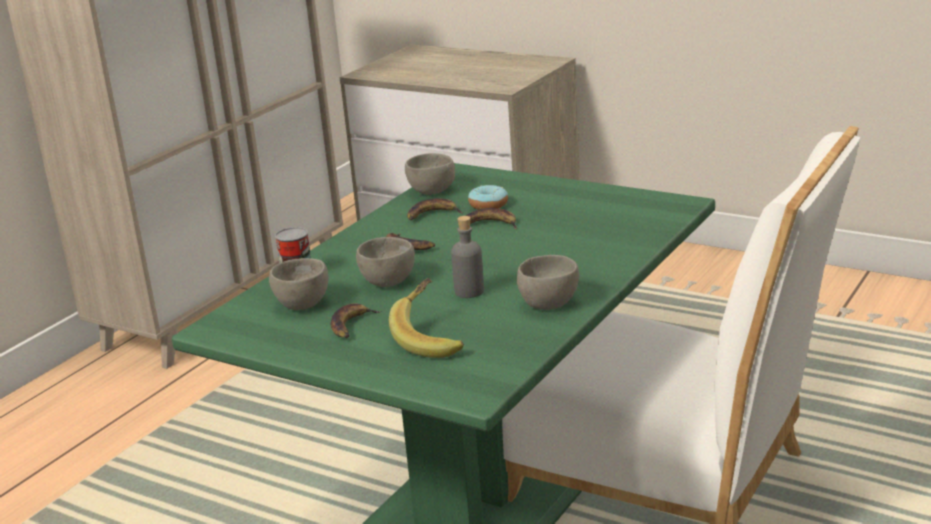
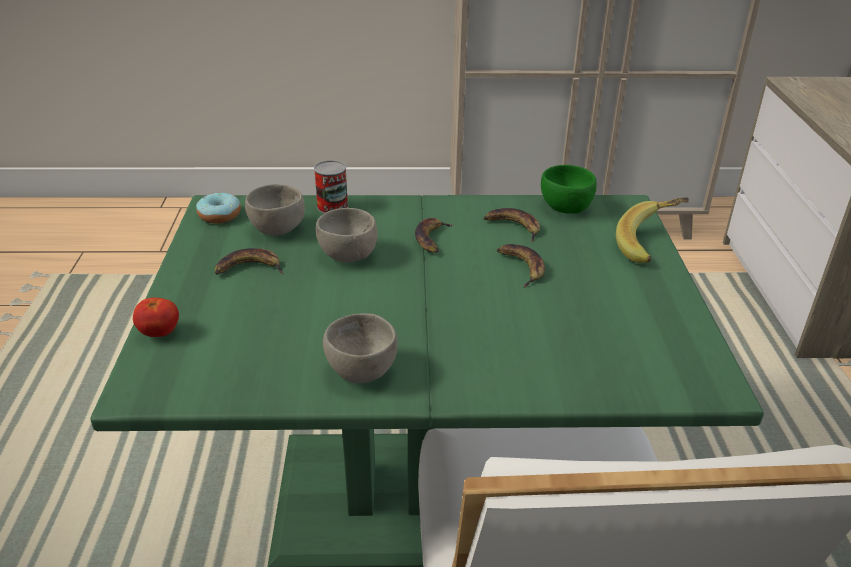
camera: 55 degrees right, 10 degrees up
banana [389,278,464,358] -> banana moved to [616,197,689,263]
grey bowl [405,153,455,195] -> green bowl [541,165,596,214]
grey bottle [451,216,484,298] -> none
donut [468,185,508,210] -> donut moved to [196,192,241,223]
none -> tomato [133,297,179,337]

